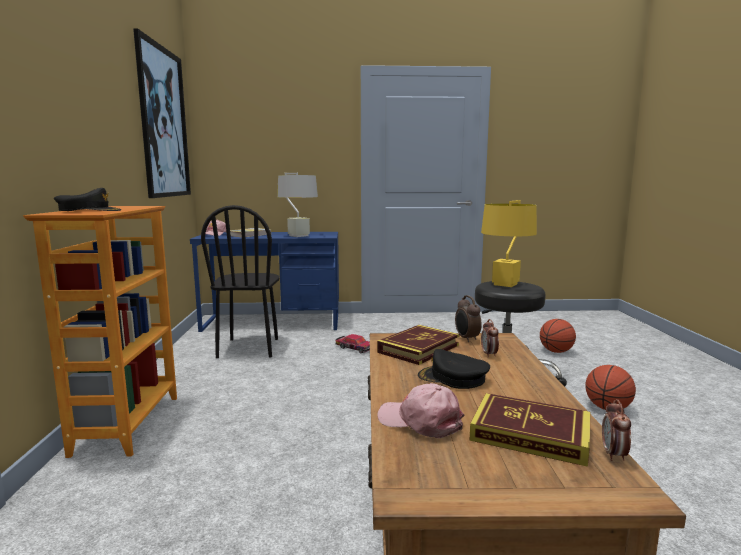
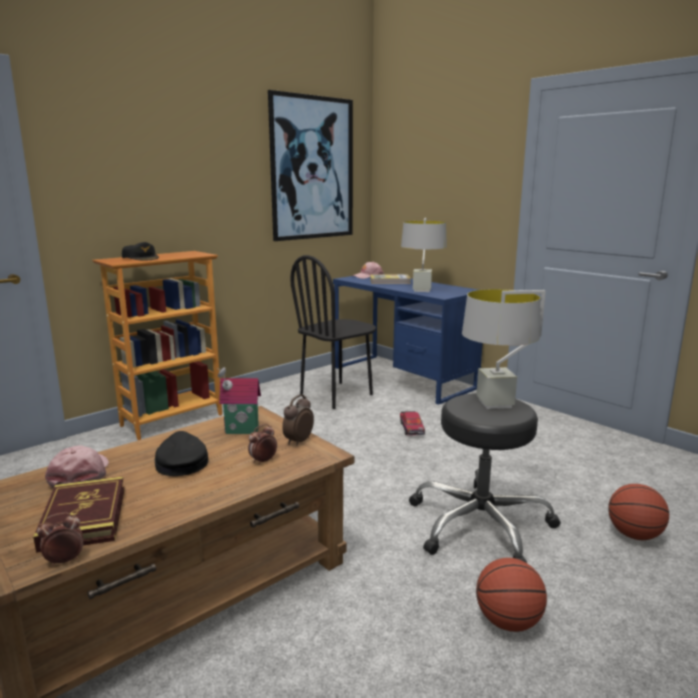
camera: 50 degrees right, 5 degrees up
book [377,325,459,365] -> toy house [217,367,261,434]
yellow table lamp [481,200,537,287] -> grey table lamp [462,289,546,409]

